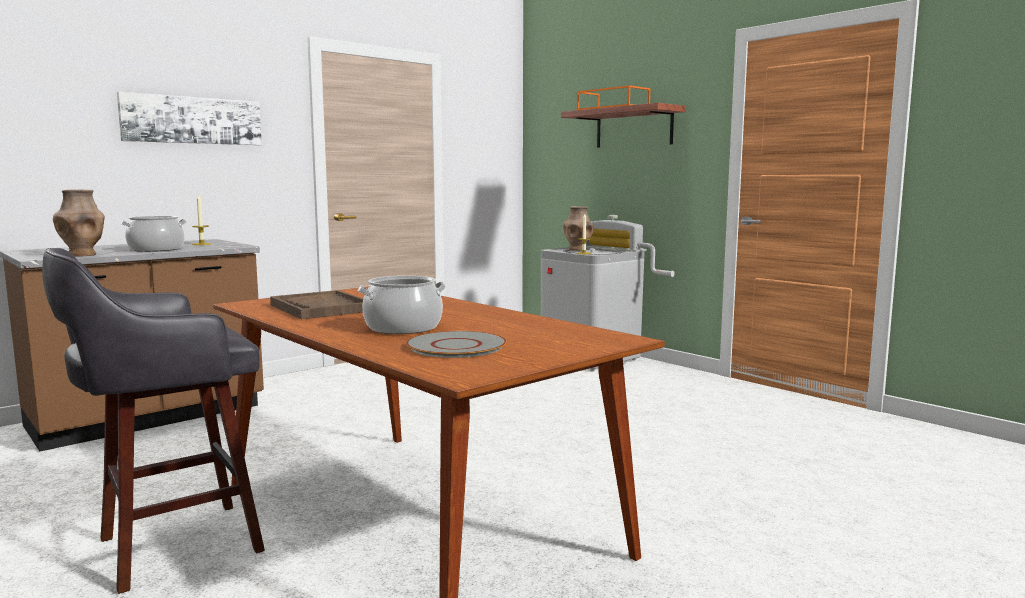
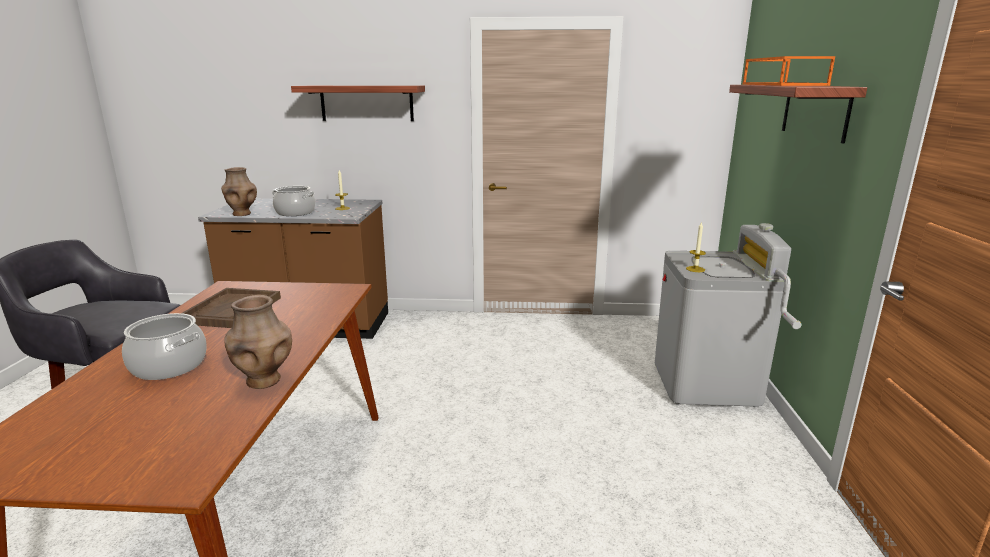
camera: 45 degrees right, 10 degrees up
picture [117,92,262,145] -> shelf [291,85,425,121]
grey plate [406,331,507,358] -> none
brown vase [563,206,593,251] -> brown vase moved to [224,295,292,389]

